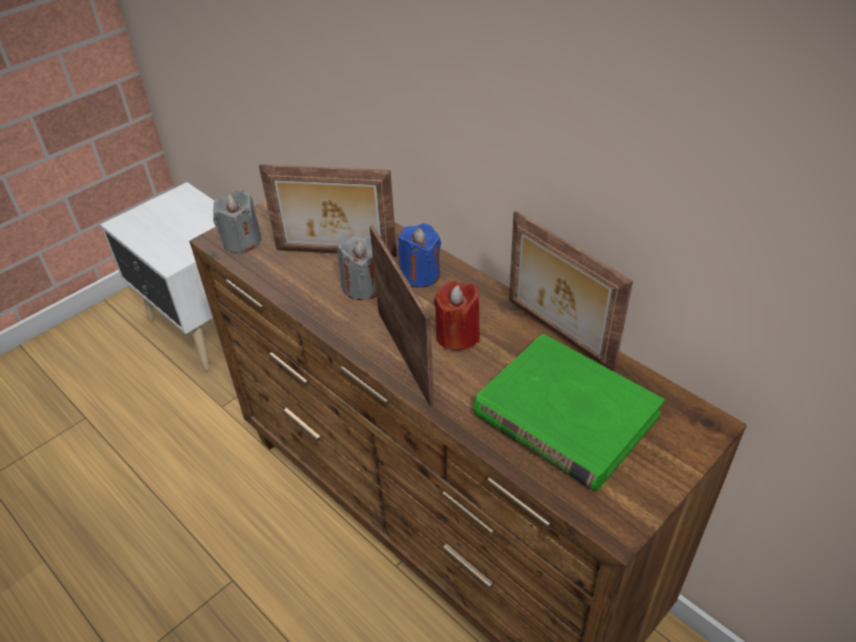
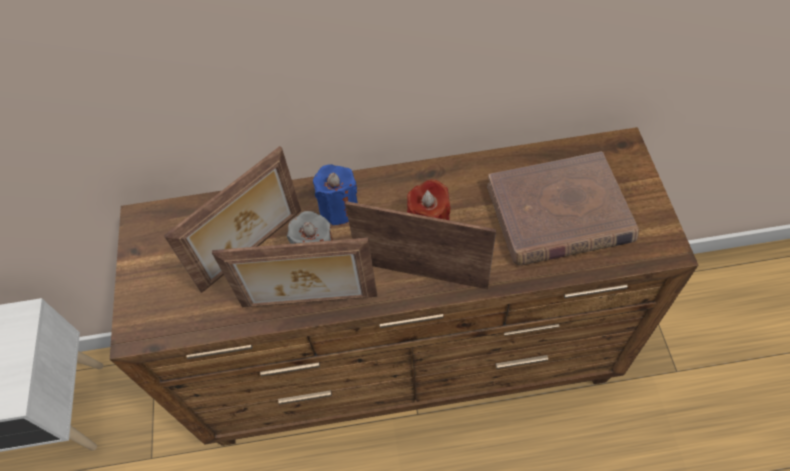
camera: 50 degrees left, 15 degrees up
grey candle [213,190,262,253] -> none
green book [473,334,664,491] -> brown book [487,152,639,266]
picture frame [509,211,633,371] -> picture frame moved to [212,238,377,307]

